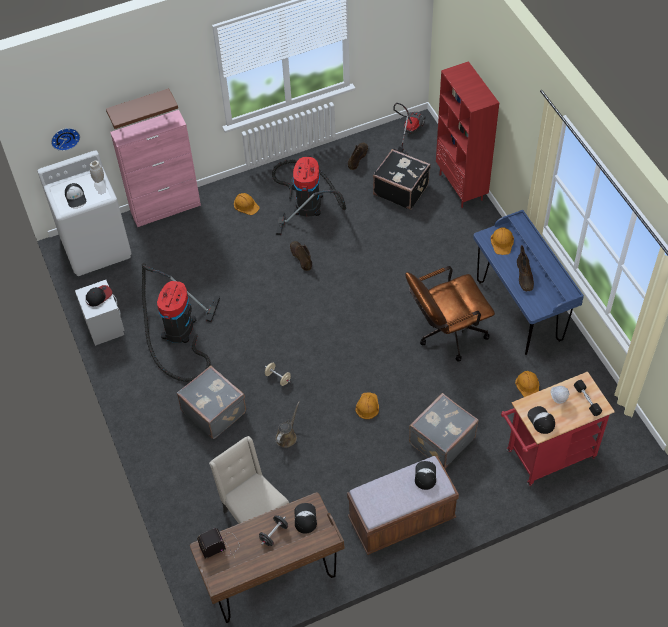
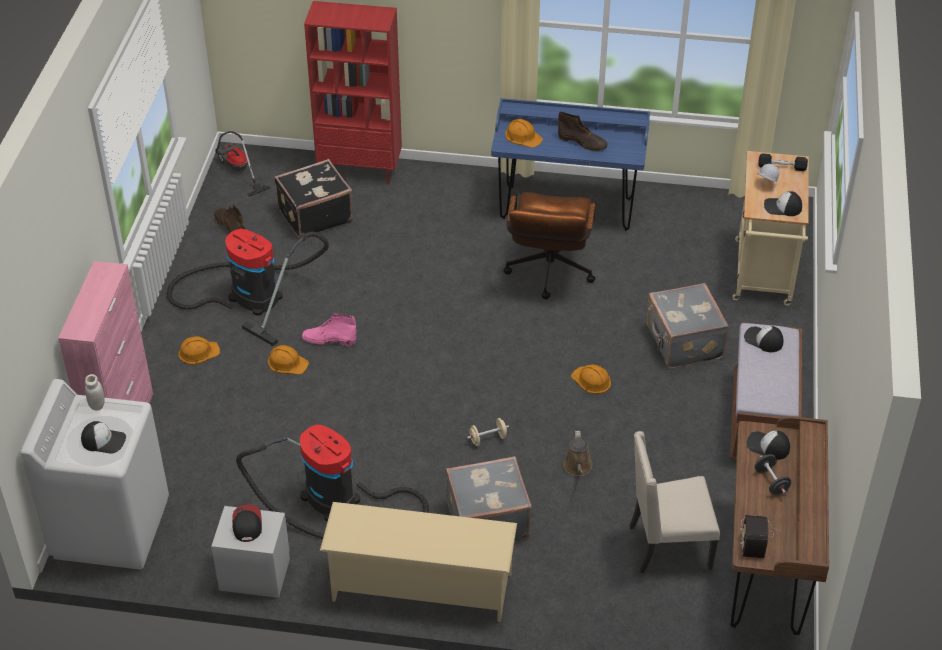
camera: 60 degrees left, 10 degrees down
wall clock [51,128,80,151] -> none
brown shelf [106,88,178,129] -> none
brown watering can [275,401,300,448] -> brown watering can turned 150 degrees counterclockwise [563,431,592,476]
brown boot [290,241,312,271] -> pink boot [302,314,356,346]
red cart [501,372,615,486] -> beige cart [732,151,809,305]
orange hard hat [515,371,539,397] -> orange hard hat moved to [268,345,309,374]
none -> beige shoe rack [320,502,517,622]

